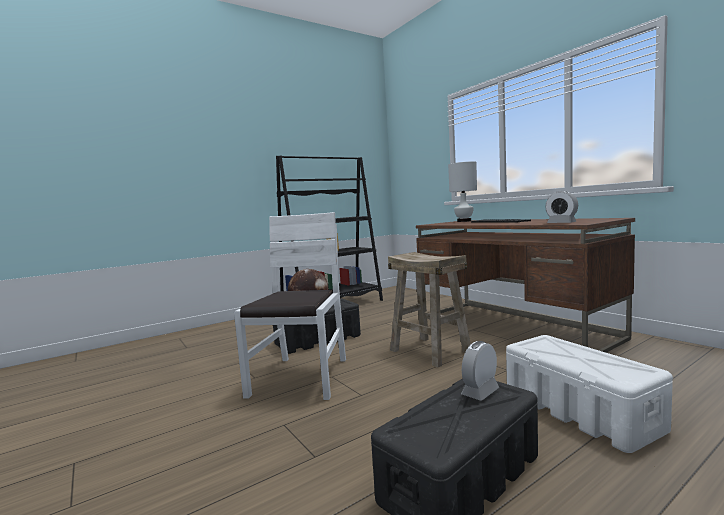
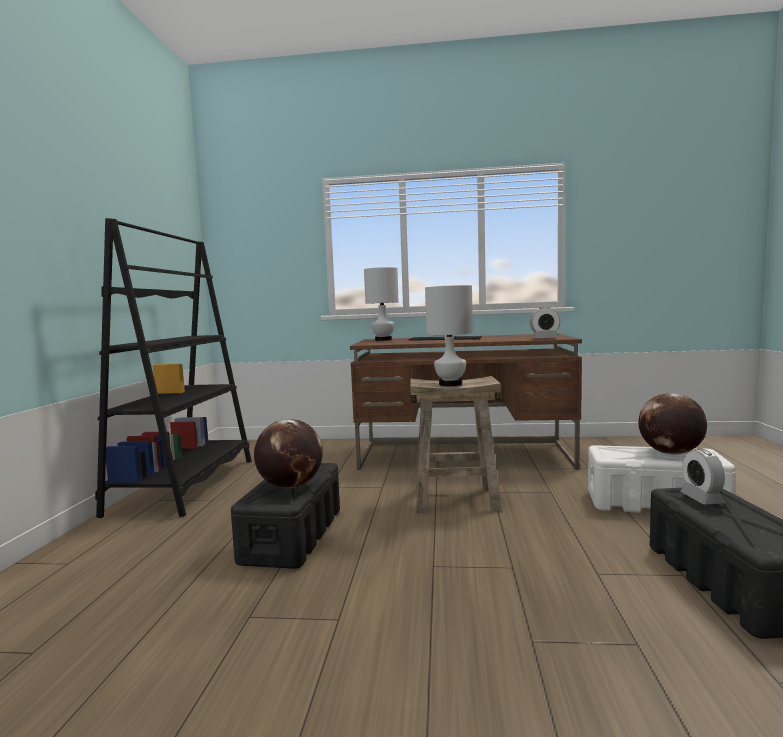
camera: 50 degrees left, 0 degrees up
white chair [234,212,346,400] -> none
none -> white table lamp [425,285,473,386]
none -> globe [638,393,707,454]

